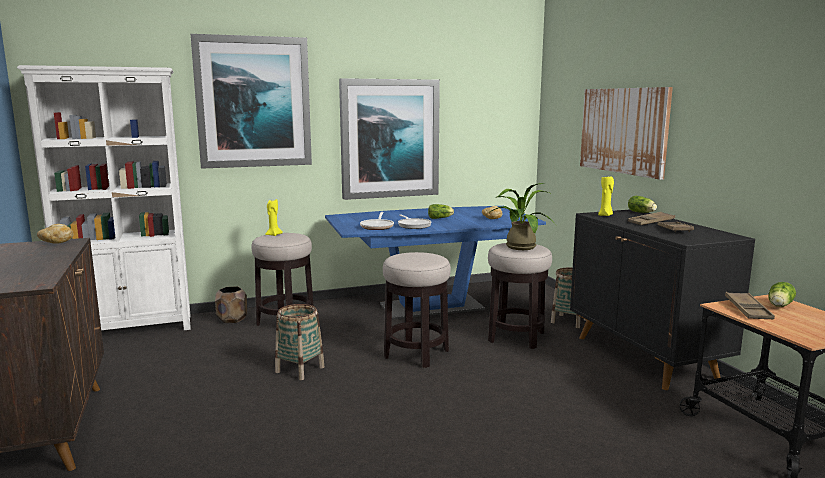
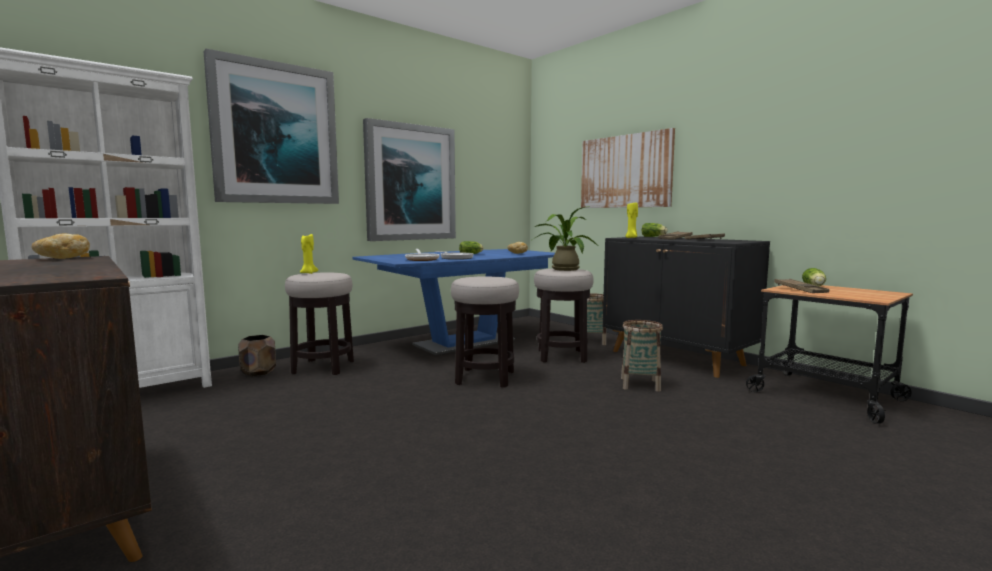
camera: 20 degrees left, 5 degrees down
basket [275,304,324,380] -> basket moved to [621,320,663,392]

